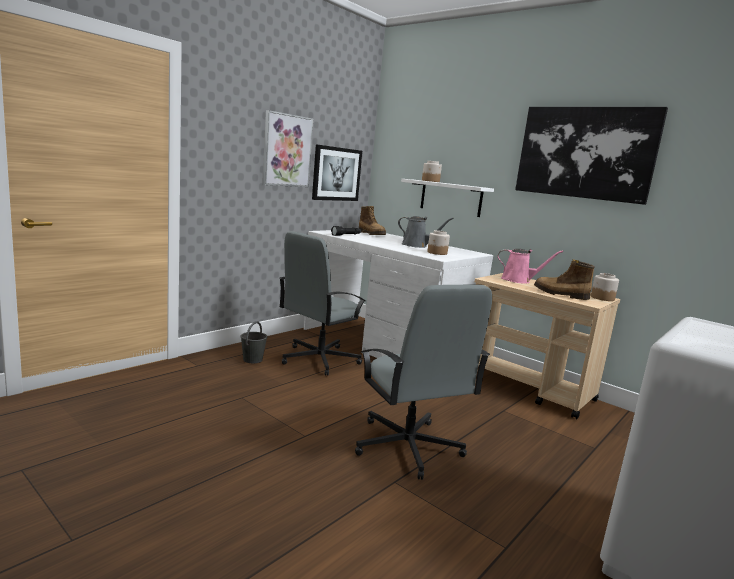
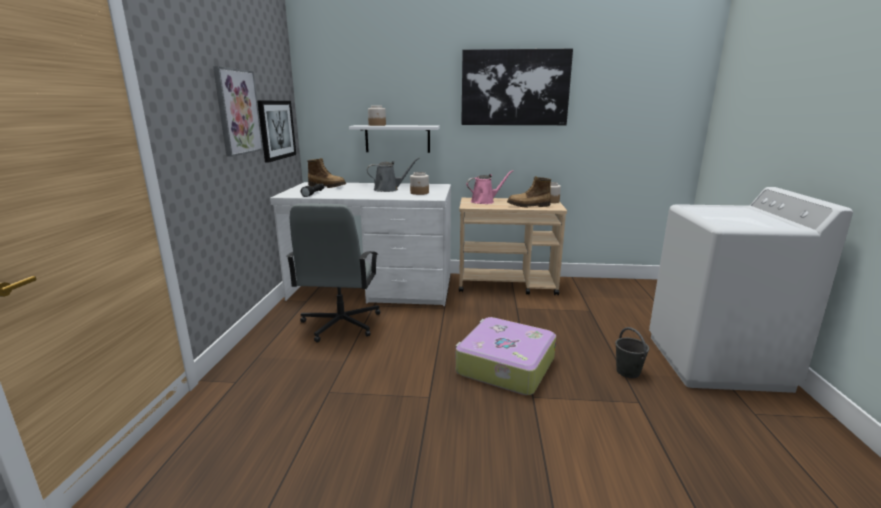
camera: 35 degrees left, 5 degrees up
grey bucket [241,321,267,363] -> grey bucket moved to [615,327,649,378]
grey office chair [355,285,492,480] -> suitcase [456,317,556,395]

